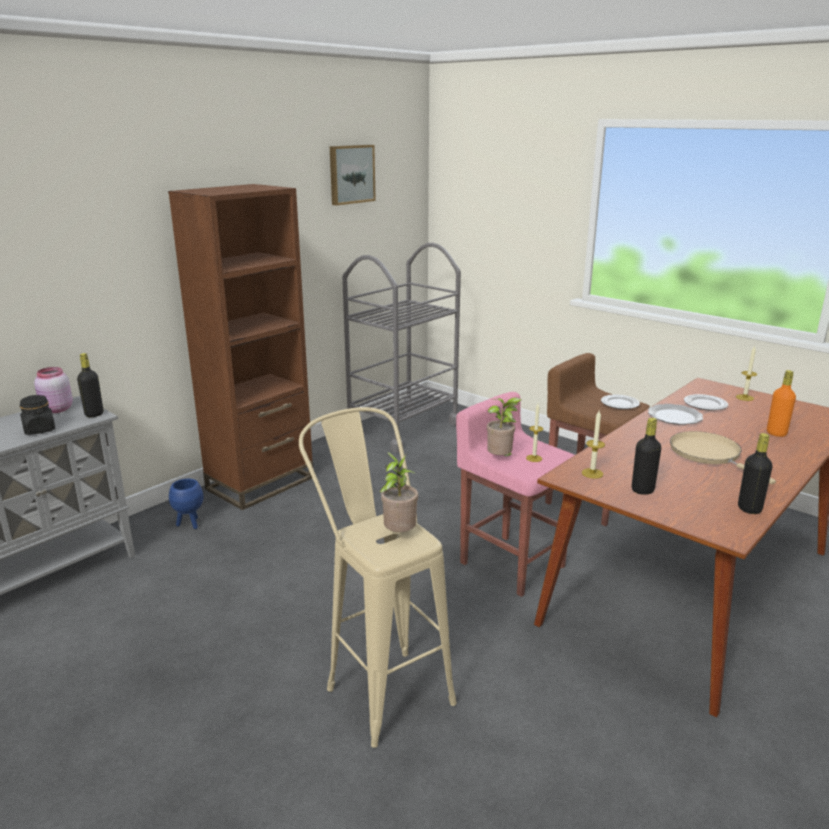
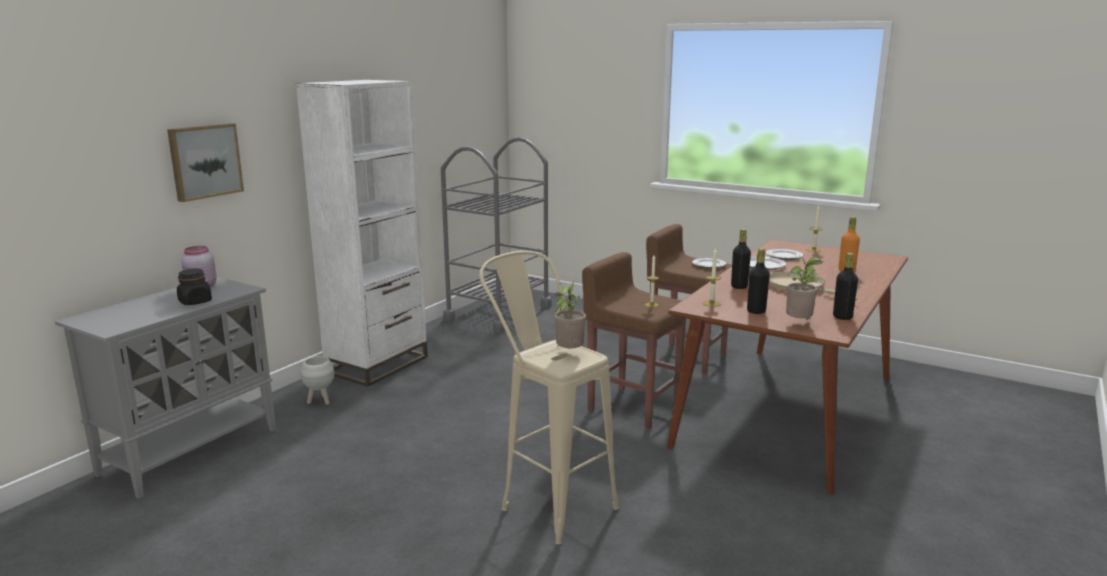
camera: 10 degrees left, 5 degrees down
black bottle [77,353,103,417] -> black bottle moved to [731,229,751,289]
brown bookcase [168,184,313,510] -> white bookcase [296,80,428,387]
blue planter [169,479,204,529] -> white planter [301,356,334,405]
picture [330,145,376,206] -> picture moved to [167,123,244,202]
pink stool [456,392,574,597] -> brown stool [582,252,686,430]
potted plant [487,398,521,456] -> potted plant moved to [786,257,823,321]

